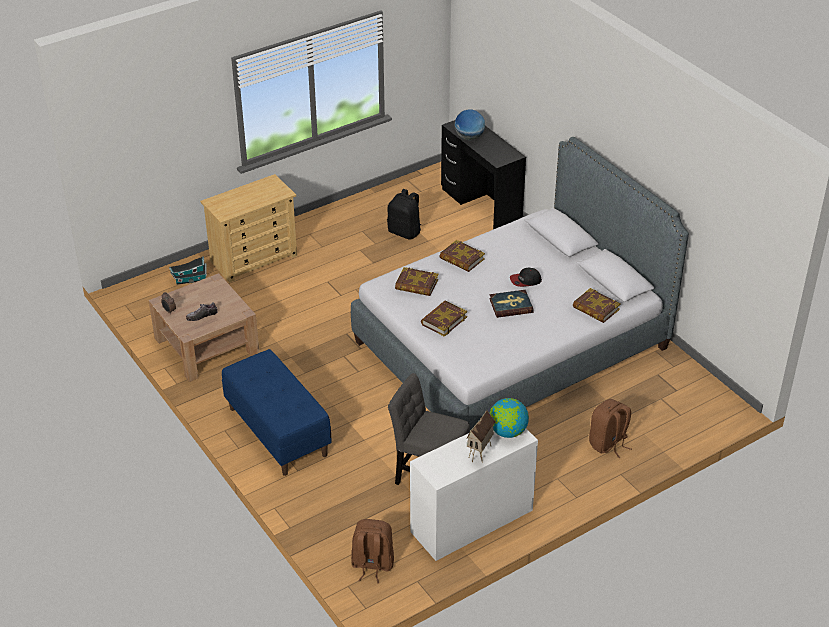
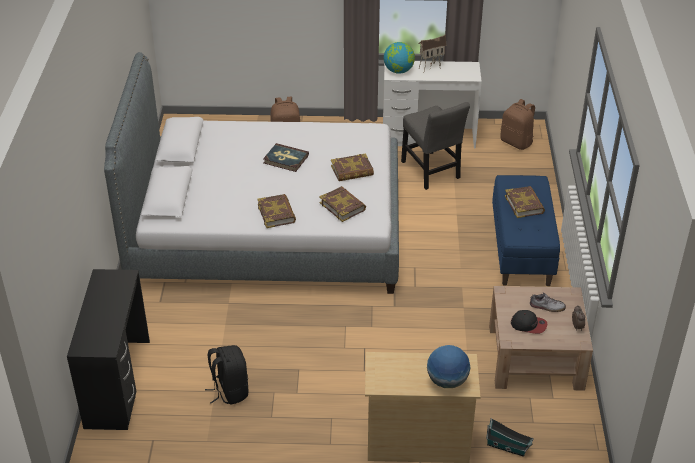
camera: 145 degrees left, 0 degrees up
globe [455,109,485,140] -> globe moved to [427,345,471,388]
cap [510,268,542,287] -> cap moved to [511,310,547,334]
book [573,288,621,323] -> book moved to [505,186,545,218]

